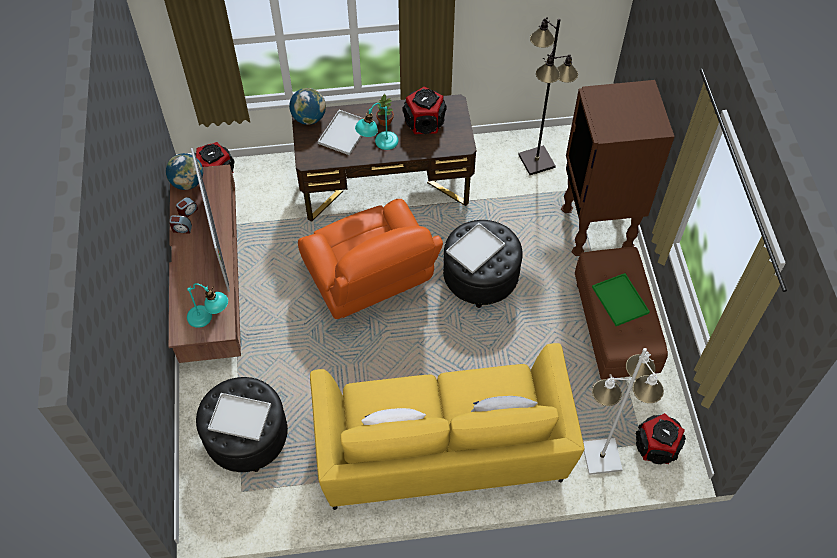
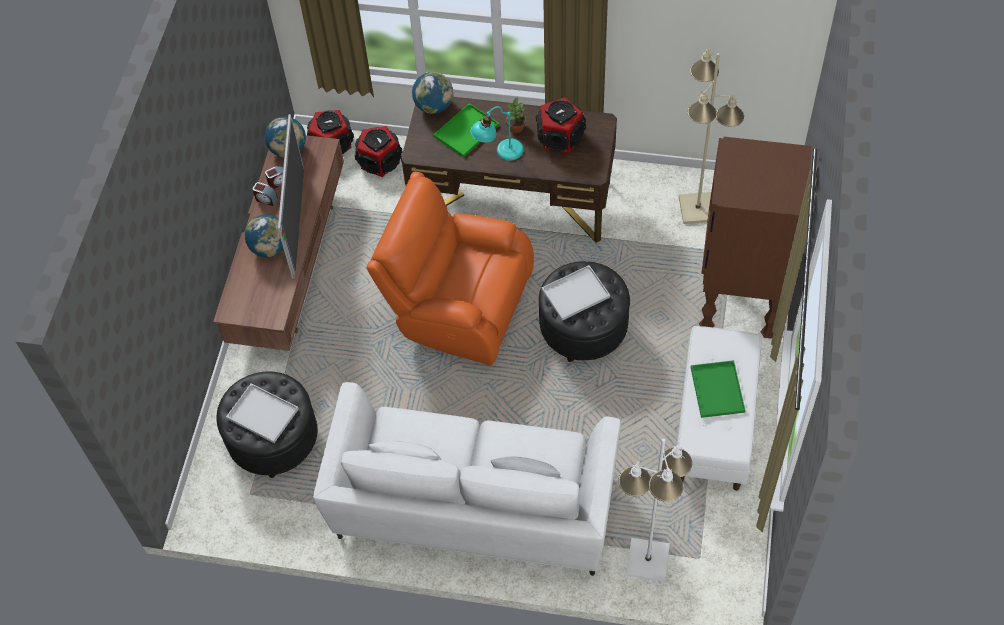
camera: 20 degrees right, 0 degrees up
turquoise table lamp [187,283,228,328] -> none
orange armchair [298,199,443,319] -> orange armchair turned 120 degrees clockwise [367,172,534,366]
yellow sofa [310,343,584,510] -> white sofa [313,382,621,576]
white tray [318,110,363,155] -> green tray [434,103,499,157]
black floor lamp [518,17,578,175] -> beige floor lamp [679,48,744,224]
brown bench [575,247,668,380] -> white bench [677,326,761,491]
speaker [636,413,686,465] -> speaker moved to [355,126,403,177]
none -> globe [245,215,283,257]

